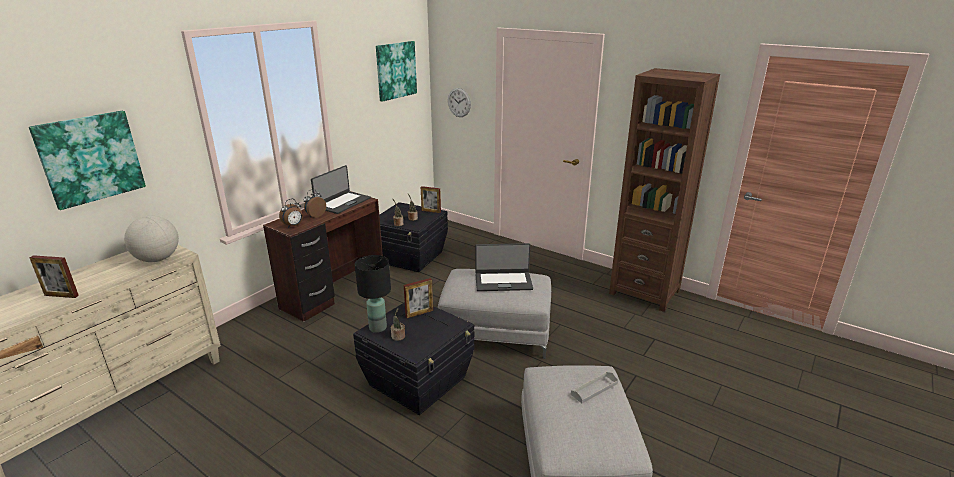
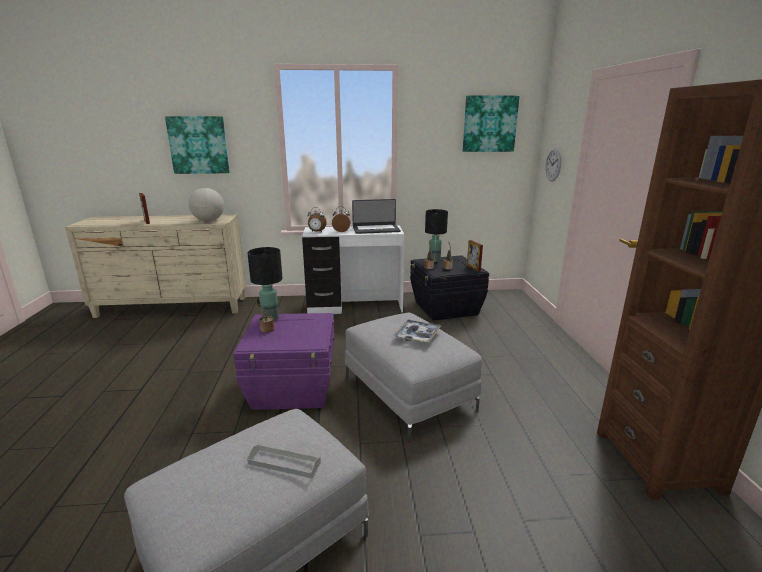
camera: 50 degrees right, 5 degrees down
brown desk [263,191,383,322] -> white desk [302,226,404,314]
black storage box [353,302,474,415] -> purple storage box [233,313,335,410]
picture frame [404,278,433,318] -> none
laptop [475,243,533,291] -> tray [393,319,441,343]
none -> black table lamp [425,209,448,262]

